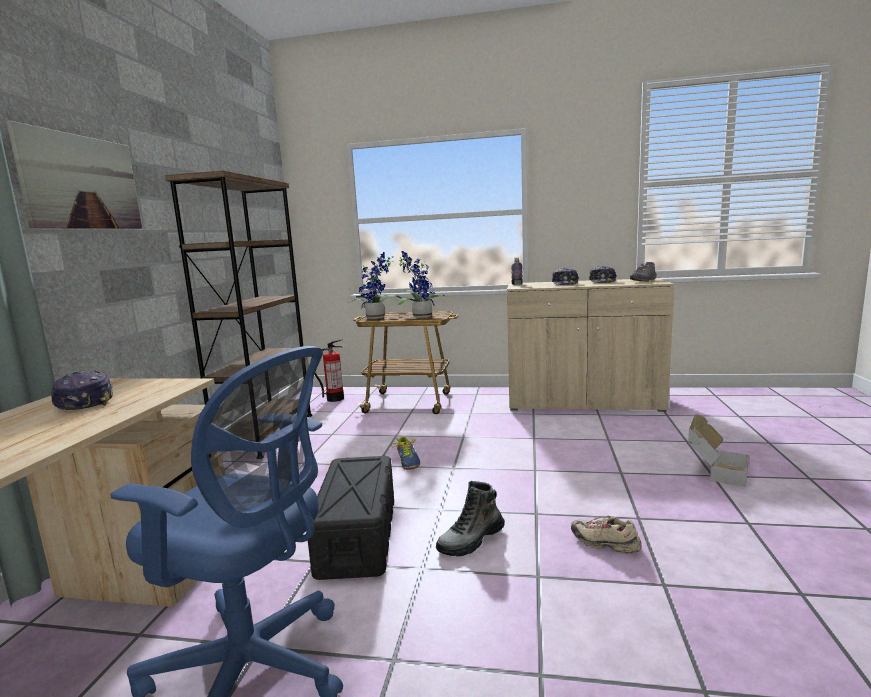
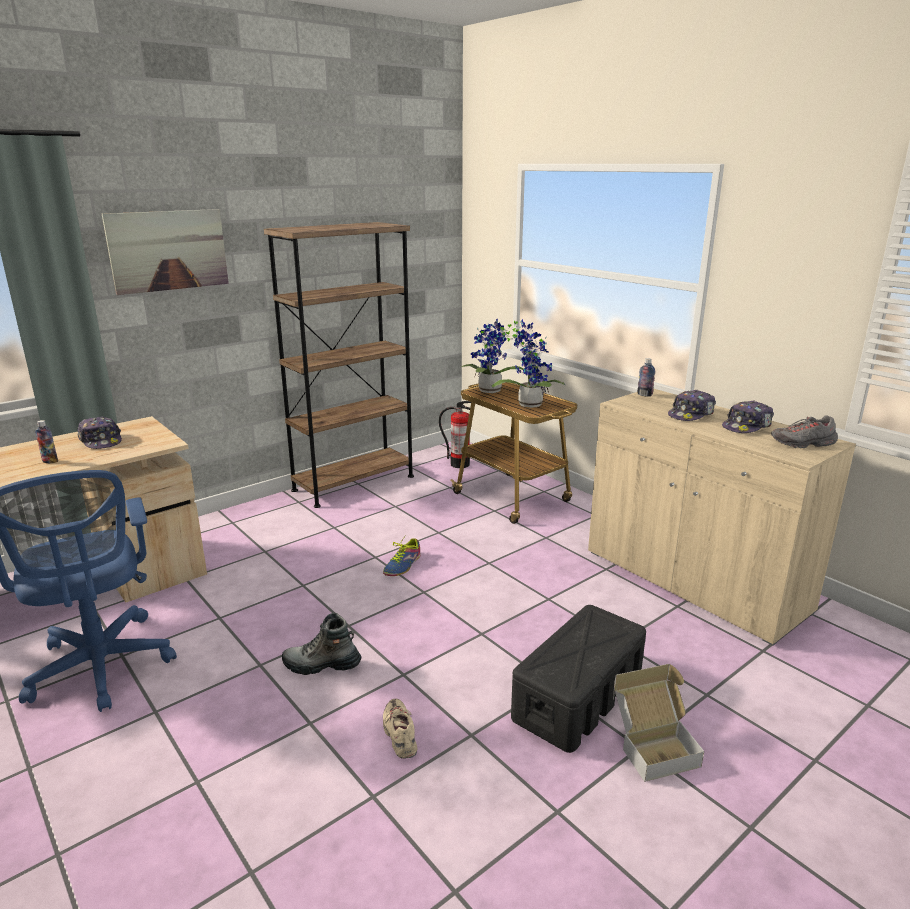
camera: 40 degrees right, 10 degrees up
cap [51,370,113,410] -> cap turned 135 degrees clockwise [77,416,122,449]
black storage box [308,456,394,580] -> black storage box moved to [511,605,646,753]
none -> bottle [35,420,58,463]

